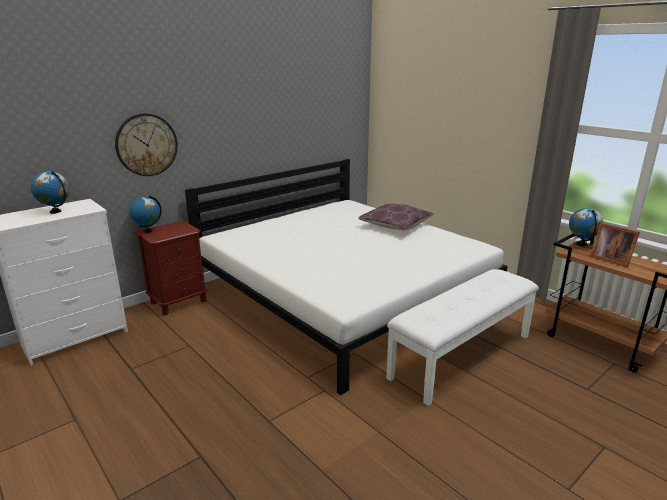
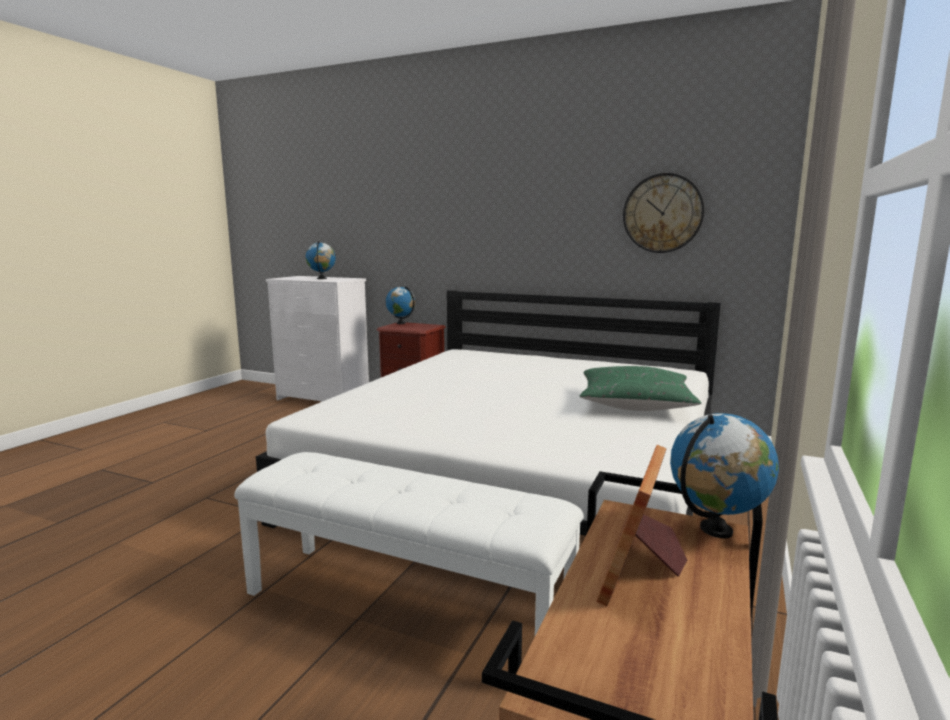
camera: 65 degrees right, 10 degrees down
wall clock [115,113,178,176] -> wall clock moved to [623,173,705,253]
brown pillow [358,204,434,230] -> green pillow [580,366,701,411]

